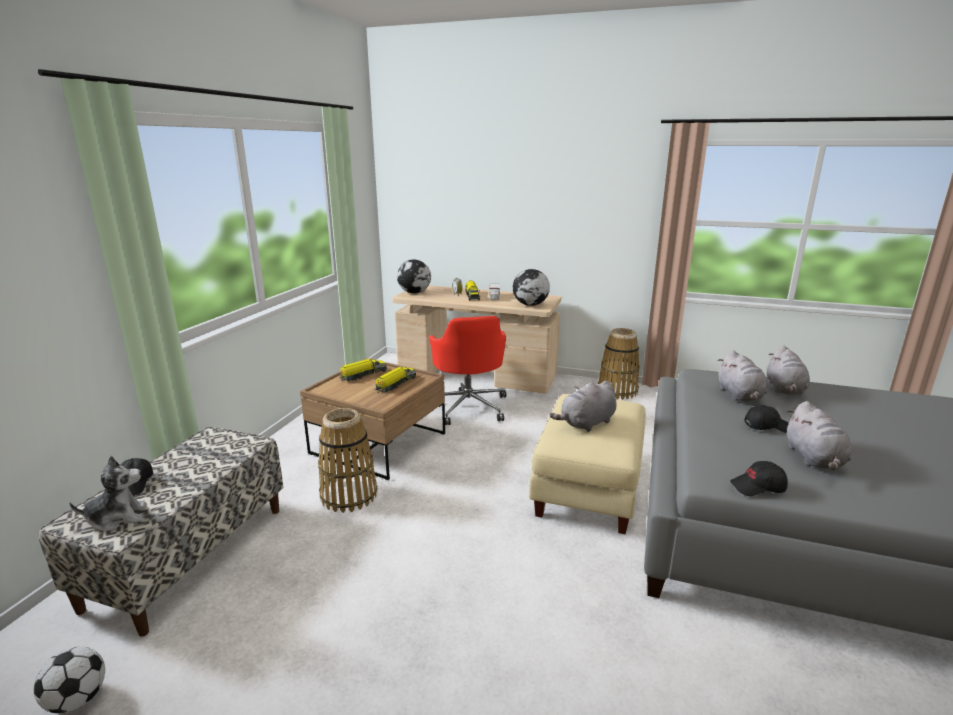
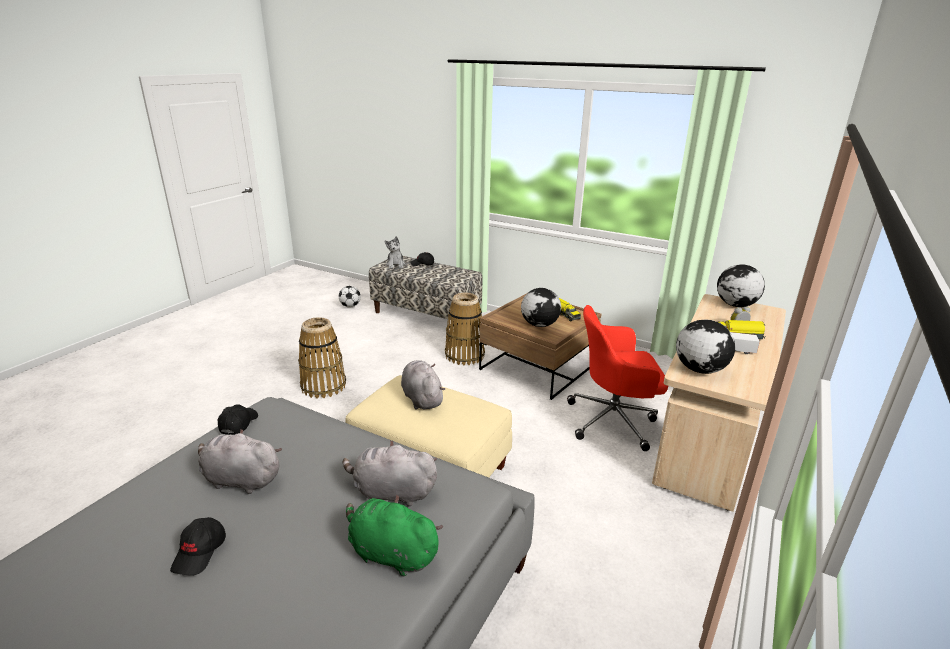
camera: 100 degrees right, 5 degrees up
toy truck [375,367,416,392] -> globe [521,288,561,327]
basket [598,328,640,400] -> basket moved to [298,317,346,399]
black cap [745,405,789,433] -> black cap moved to [170,517,226,576]
grey plush toy [767,346,810,395] -> green plush toy [346,495,443,576]

